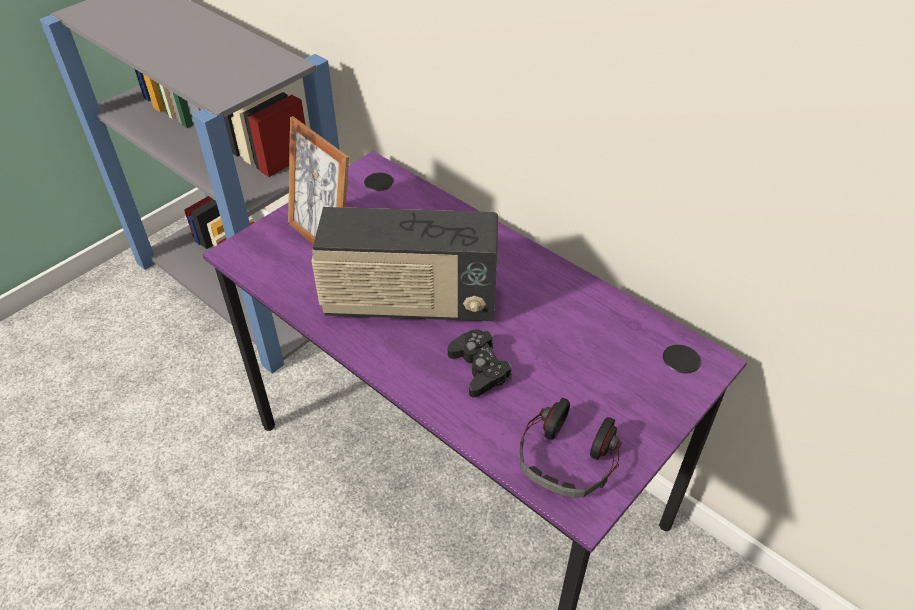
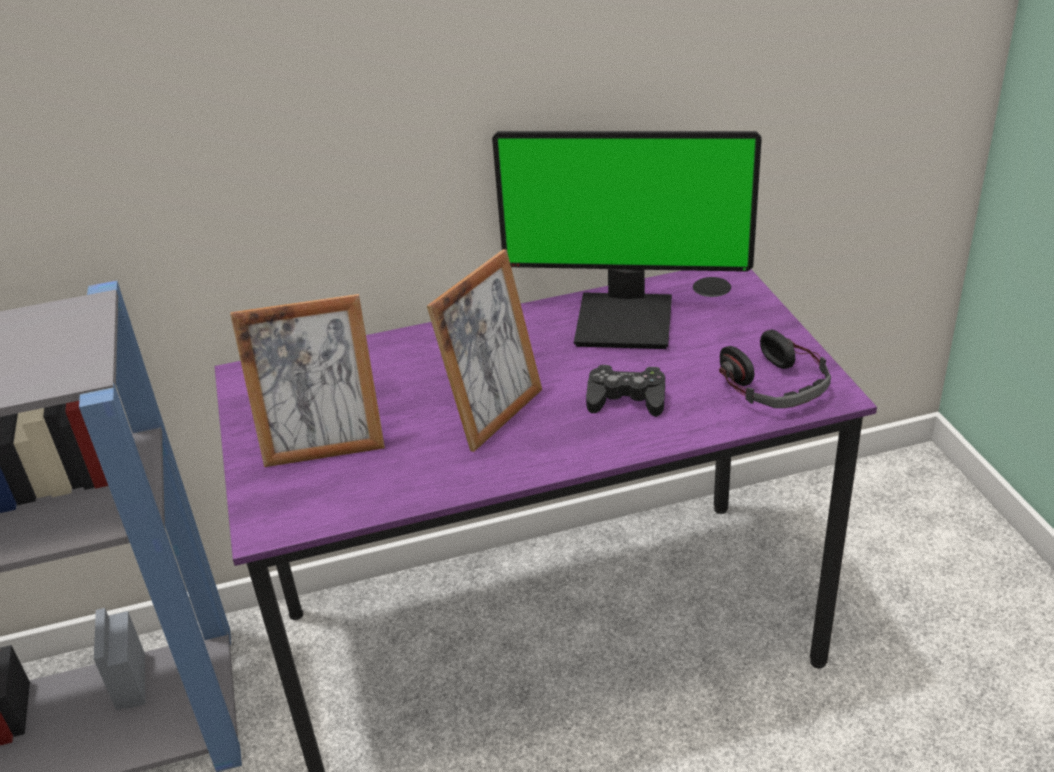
camera: 55 degrees left, 10 degrees down
radio [311,207,498,321] -> picture frame [427,249,542,452]
none -> monitor [492,131,762,349]

